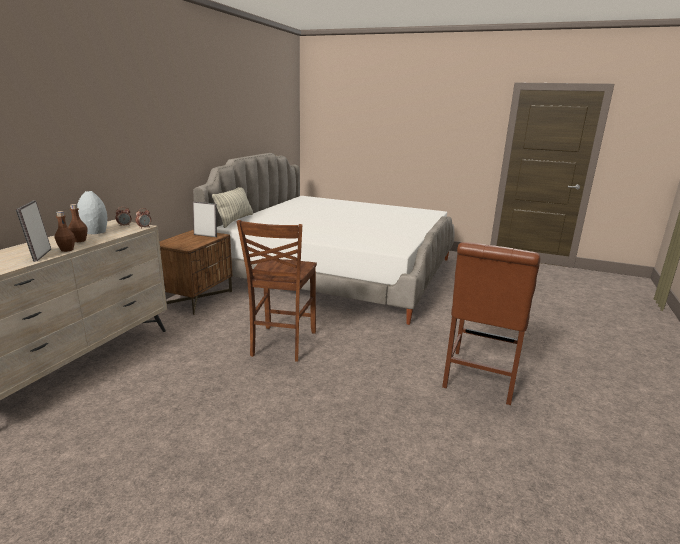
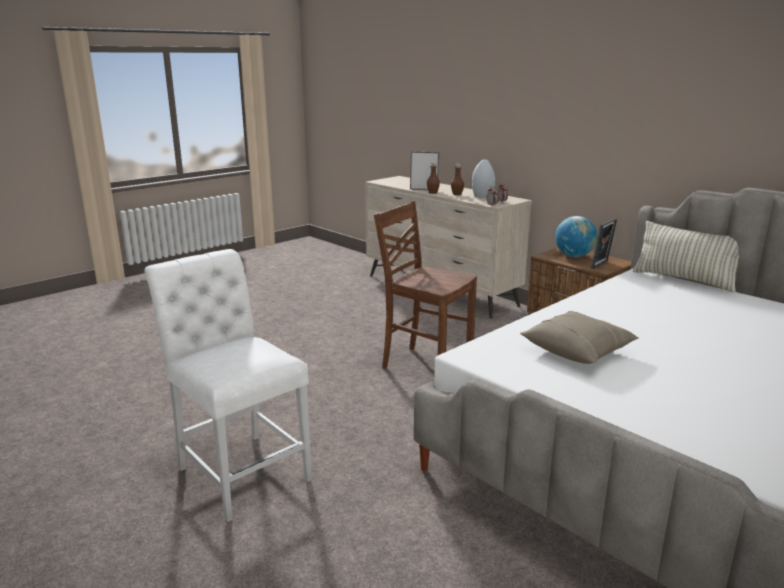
camera: 115 degrees right, 0 degrees up
brown chair [442,242,540,405] -> white chair [145,249,312,522]
none -> beige pillow [520,311,639,364]
none -> globe [555,216,598,257]

